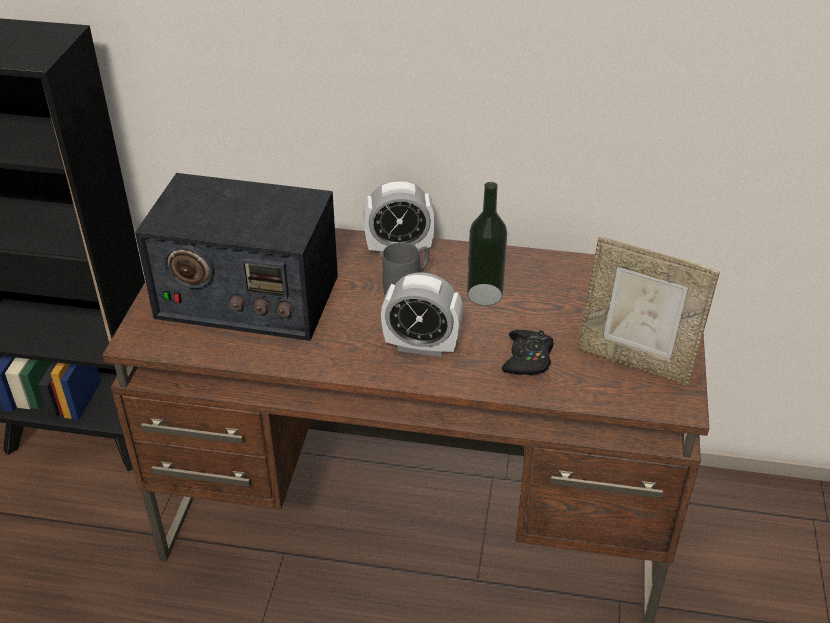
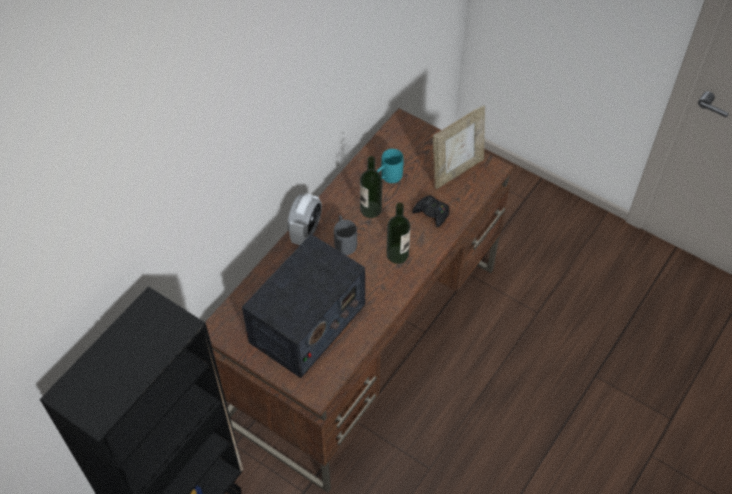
camera: 65 degrees left, 15 degrees up
alarm clock [381,272,463,357] -> bottle [386,203,411,264]
none -> turquoise mug [377,149,404,183]

